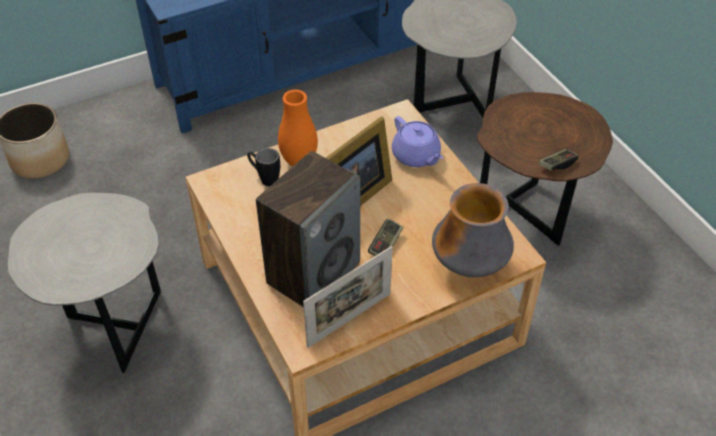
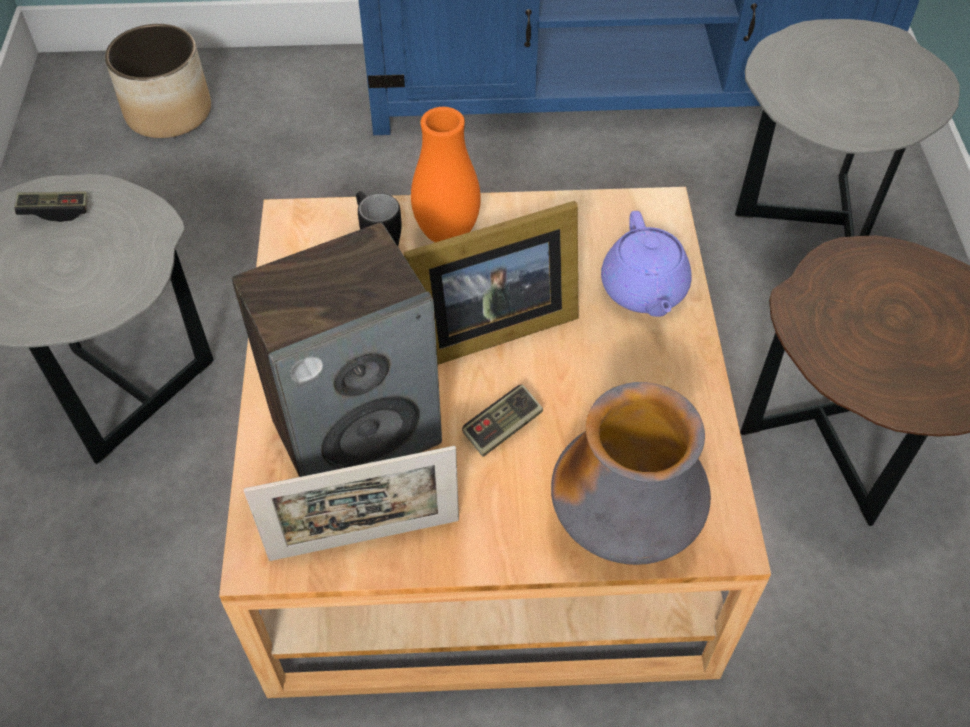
camera: 25 degrees right, 5 degrees up
game controller [539,149,578,171] -> game controller moved to [14,191,88,222]

